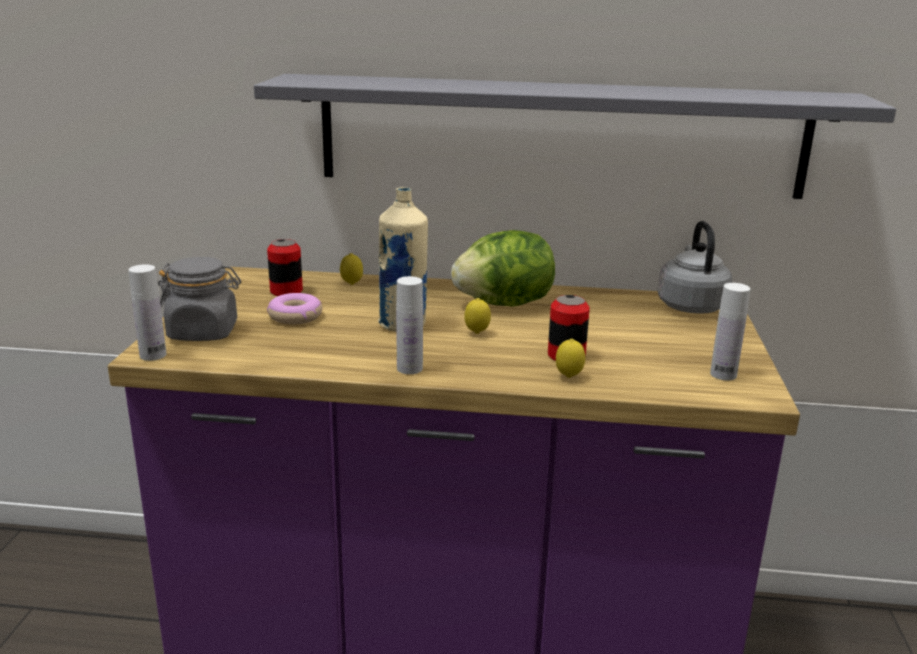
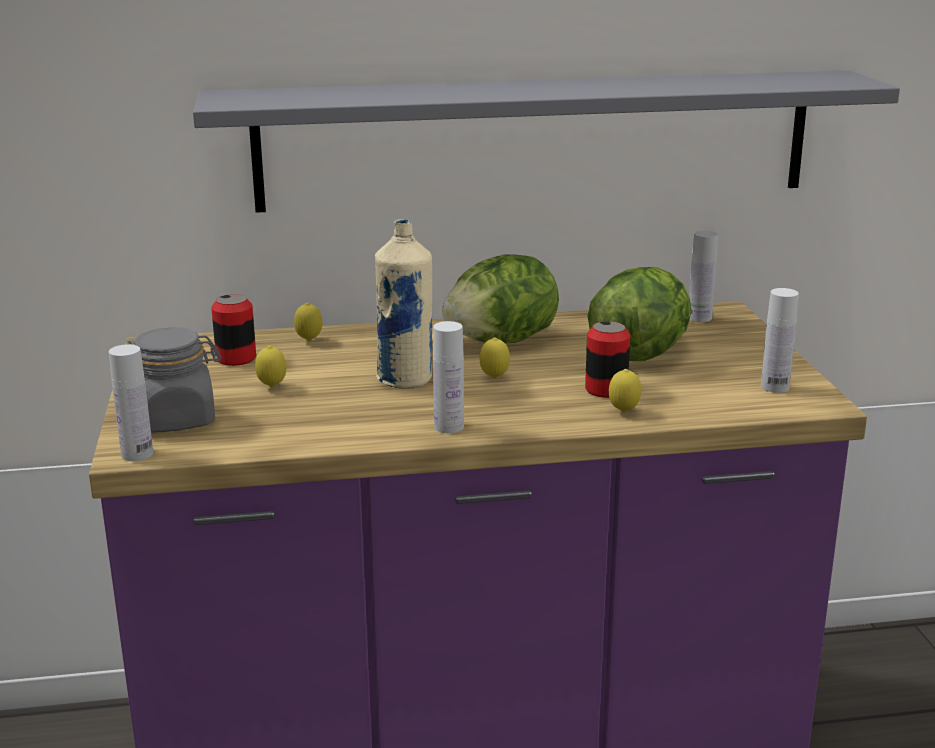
camera: 15 degrees left, 0 degrees up
donut [267,293,322,325] -> lemon [255,346,287,387]
grey kettle [658,221,733,314] -> white bottle [689,231,718,322]
none -> lettuce [587,267,691,361]

